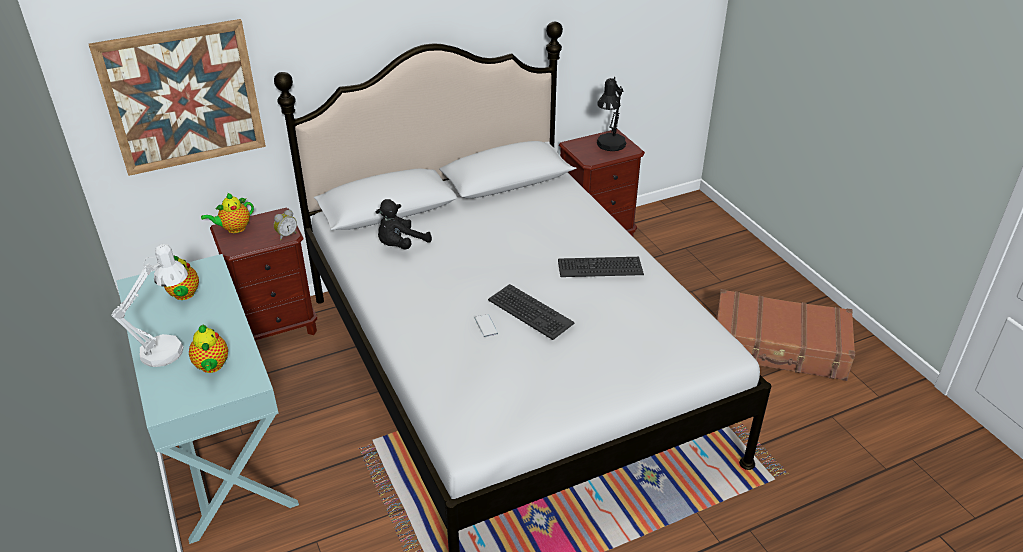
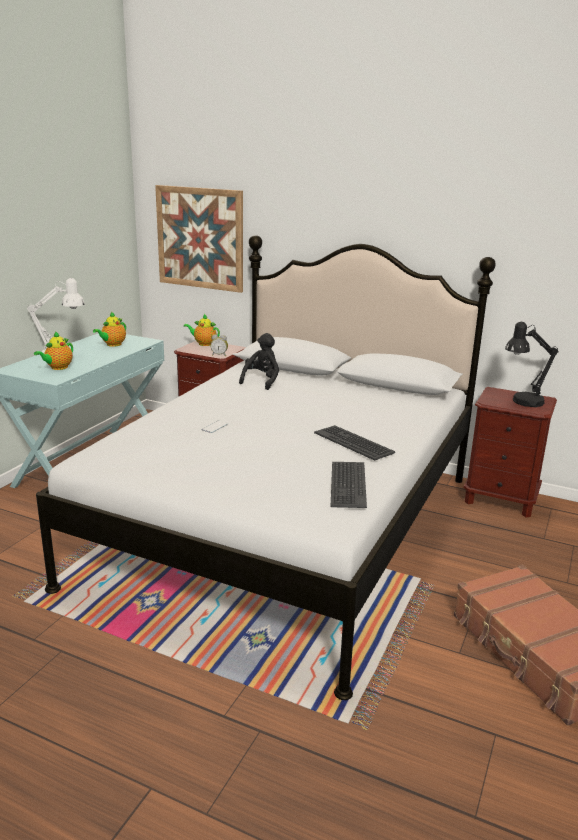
camera: 50 degrees right, 15 degrees down
black plush toy [376,199,432,250] -> black plush toy turned 105 degrees clockwise [239,333,279,390]
keyboard [488,284,575,340] -> keyboard moved to [331,462,367,508]

